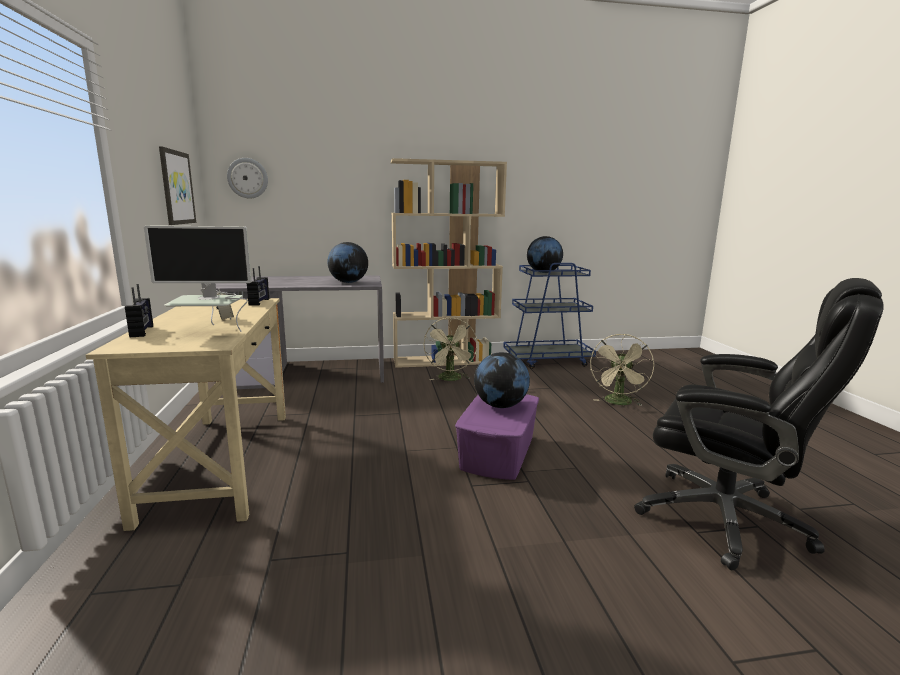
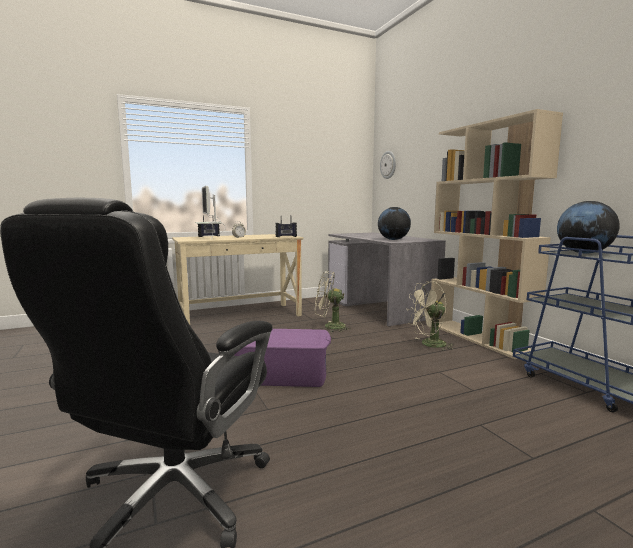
camera: 75 degrees right, 5 degrees down
picture [159,146,196,225] -> none
globe [474,352,530,408] -> none
beige fan [590,334,654,406] -> beige fan moved to [315,271,352,332]

